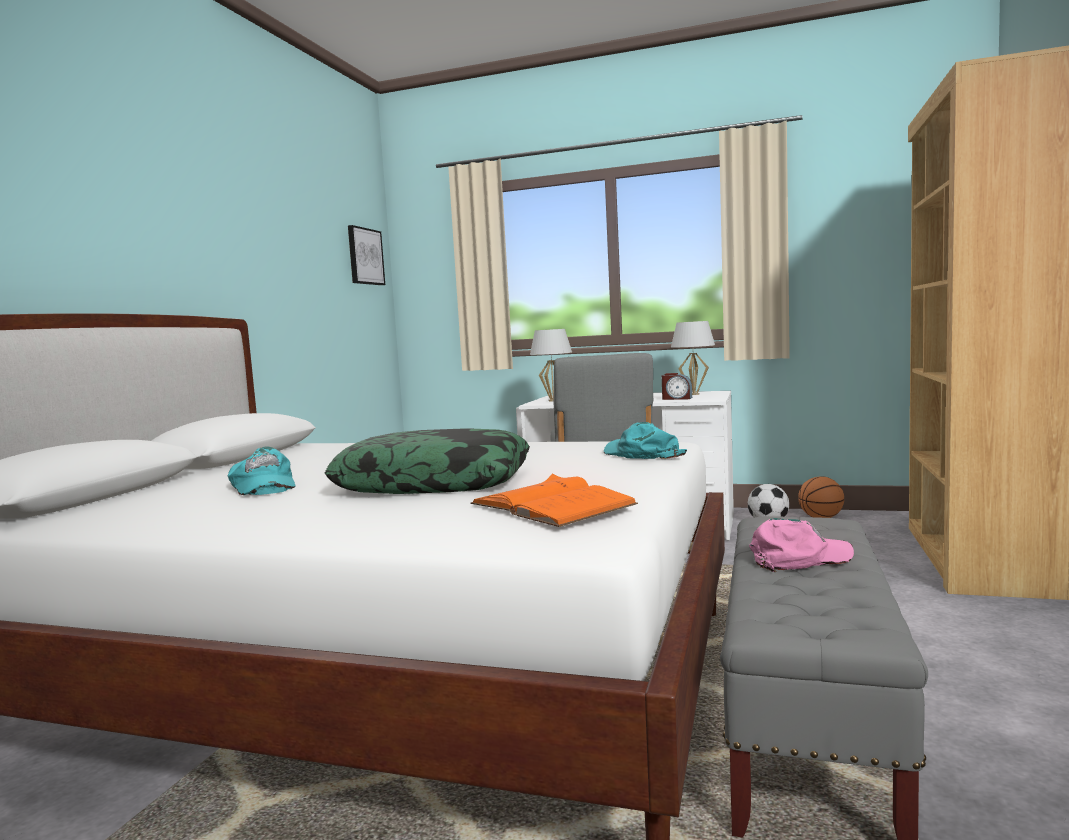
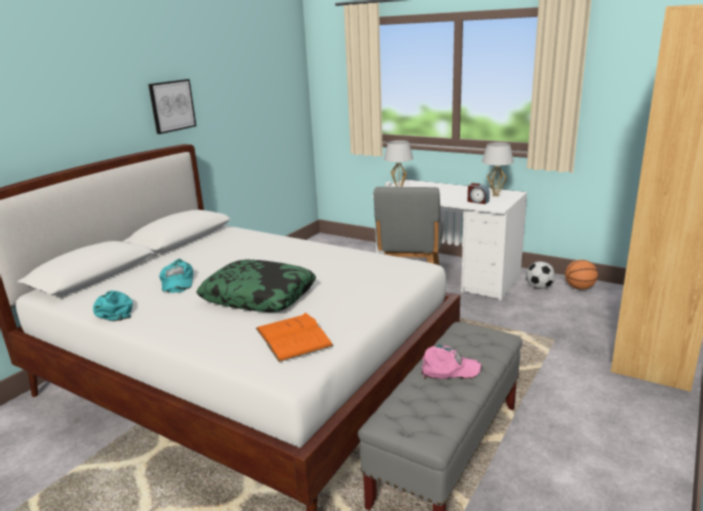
camera: 15 degrees right, 15 degrees up
picture [348,225,385,285] -> picture moved to [148,79,196,134]
turquoise cap [604,422,687,459] -> turquoise cap moved to [93,291,133,321]

